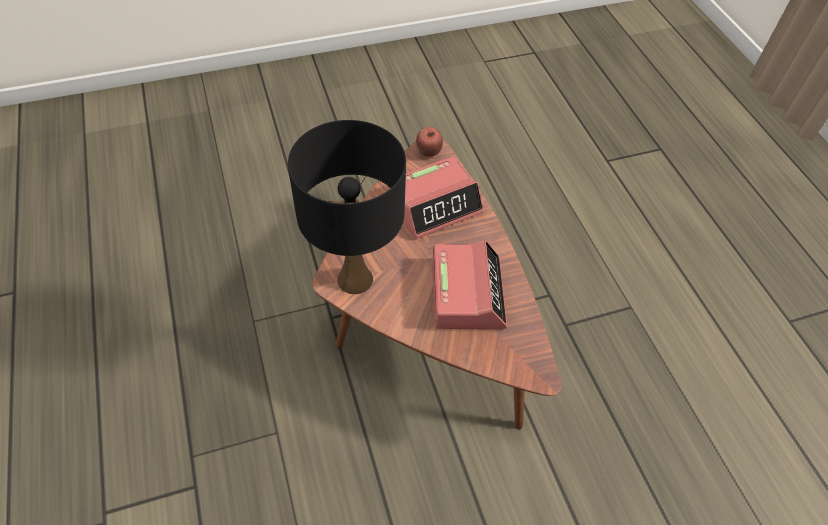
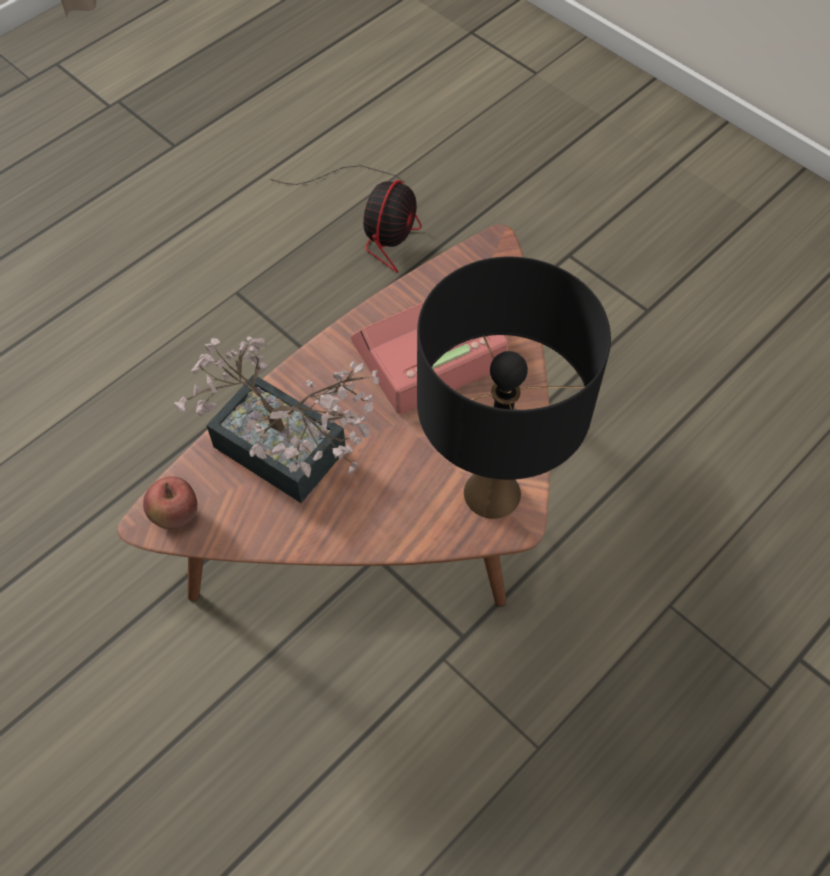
camera: 115 degrees left, 5 degrees up
alarm clock [387,157,484,239] -> potted plant [174,336,379,503]
none -> fan [270,165,422,273]

